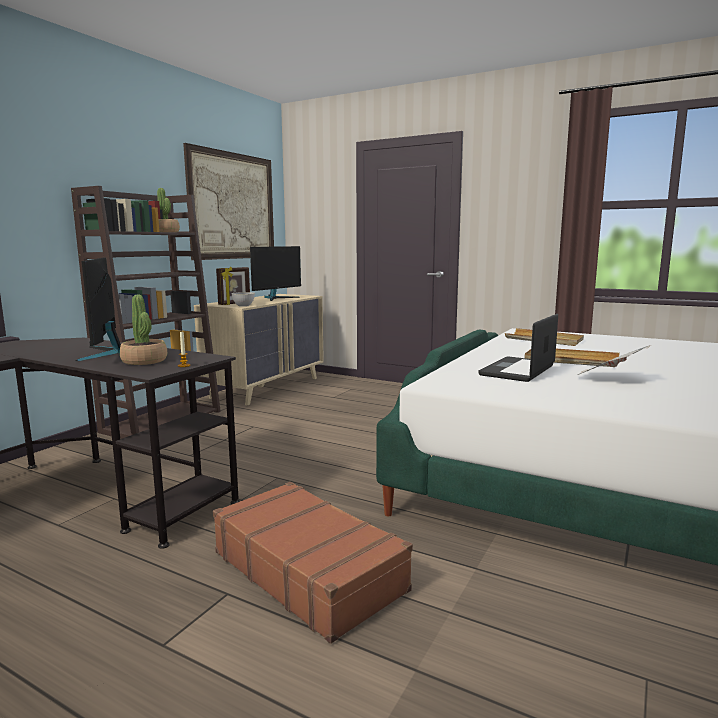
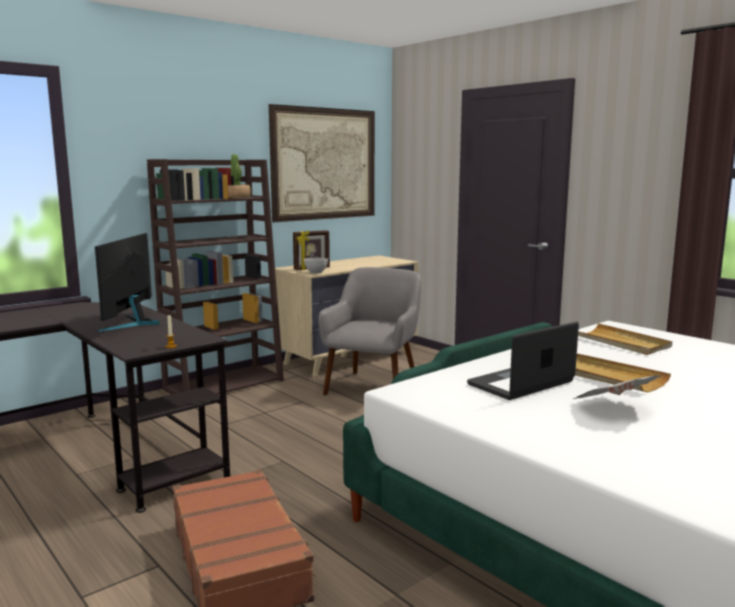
camera: 20 degrees right, 0 degrees up
potted plant [120,295,167,365] -> none
monitor [250,246,301,301] -> none
none -> grey armchair [318,267,421,396]

